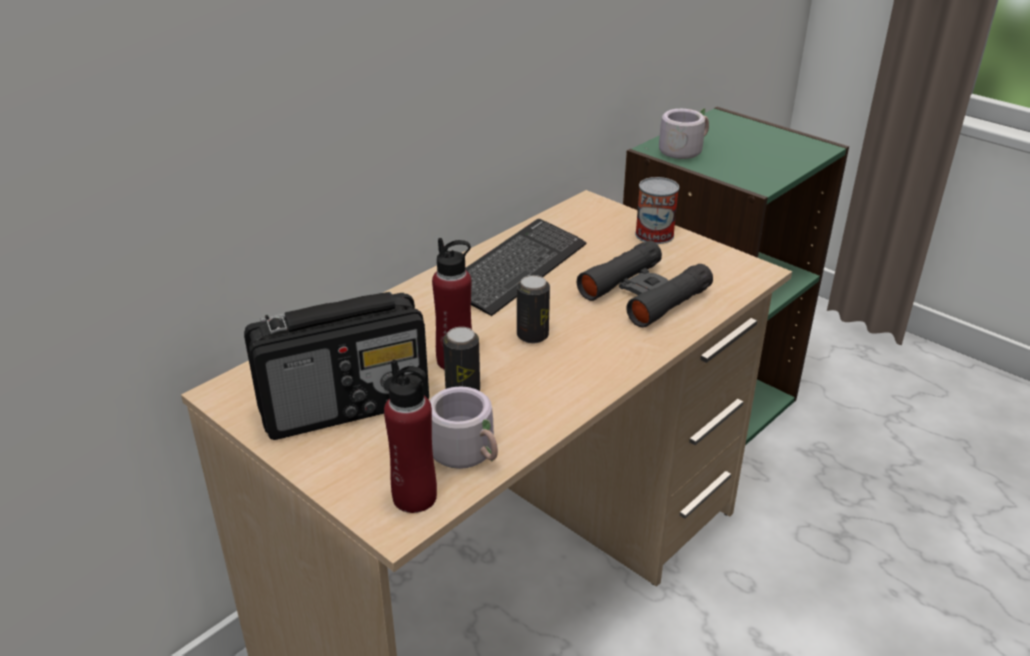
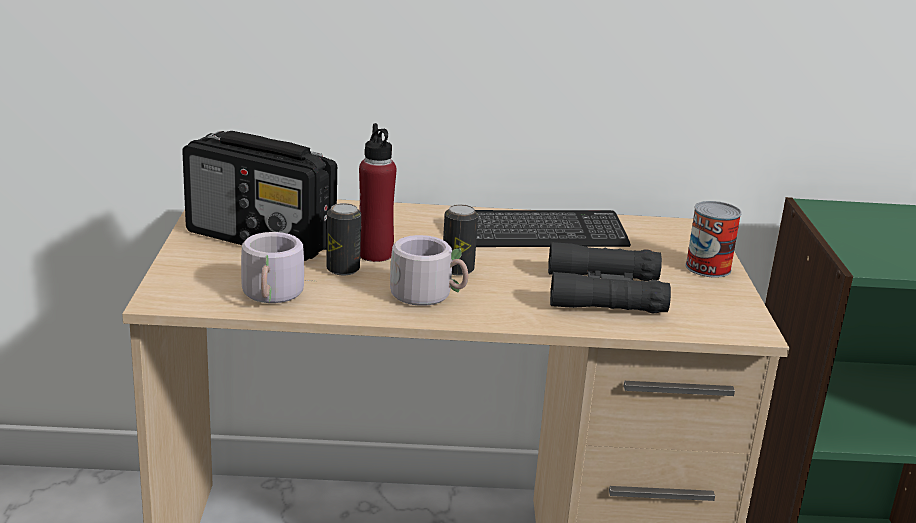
camera: 45 degrees right, 10 degrees down
red bottle [384,360,437,513] -> none
grey mug [646,108,709,159] -> grey mug moved to [390,235,468,306]

